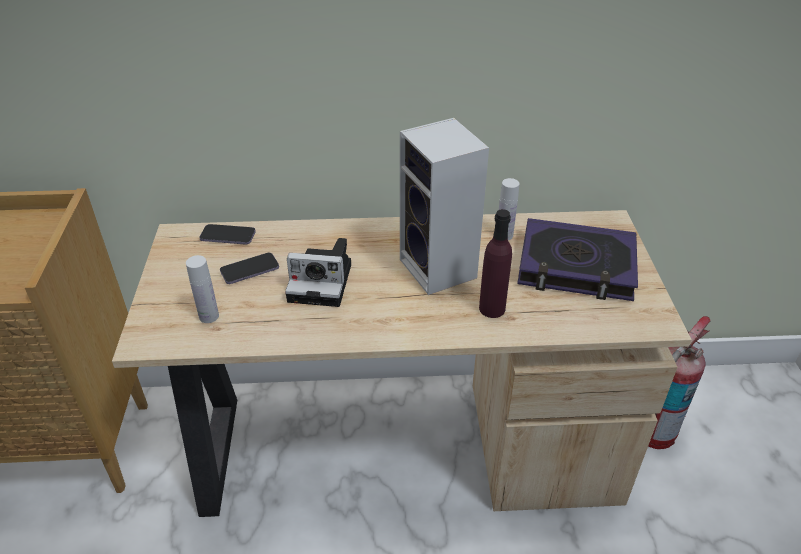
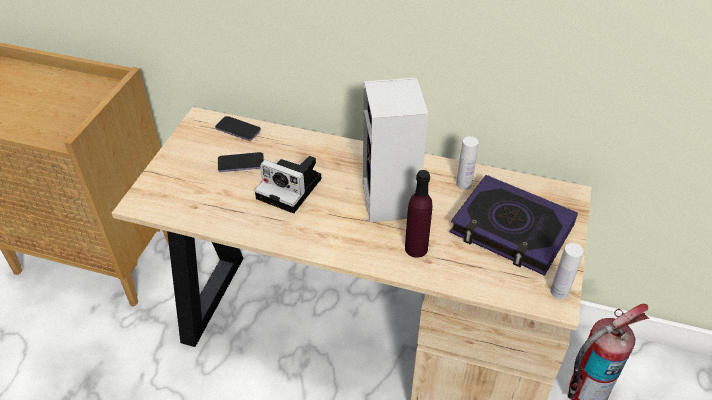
camera: 20 degrees right, 5 degrees up
white bottle [186,255,219,323] -> white bottle moved to [550,243,584,299]

